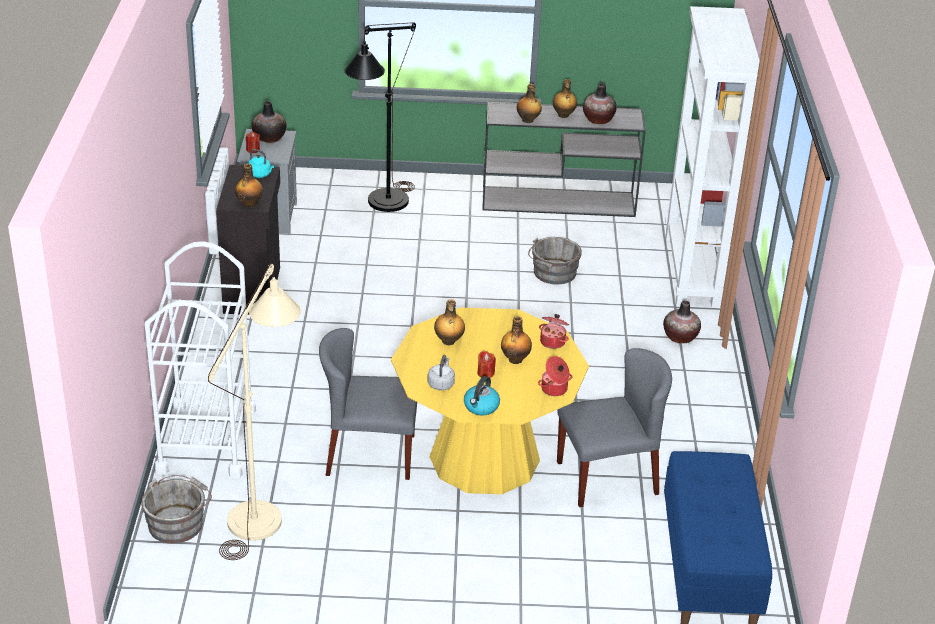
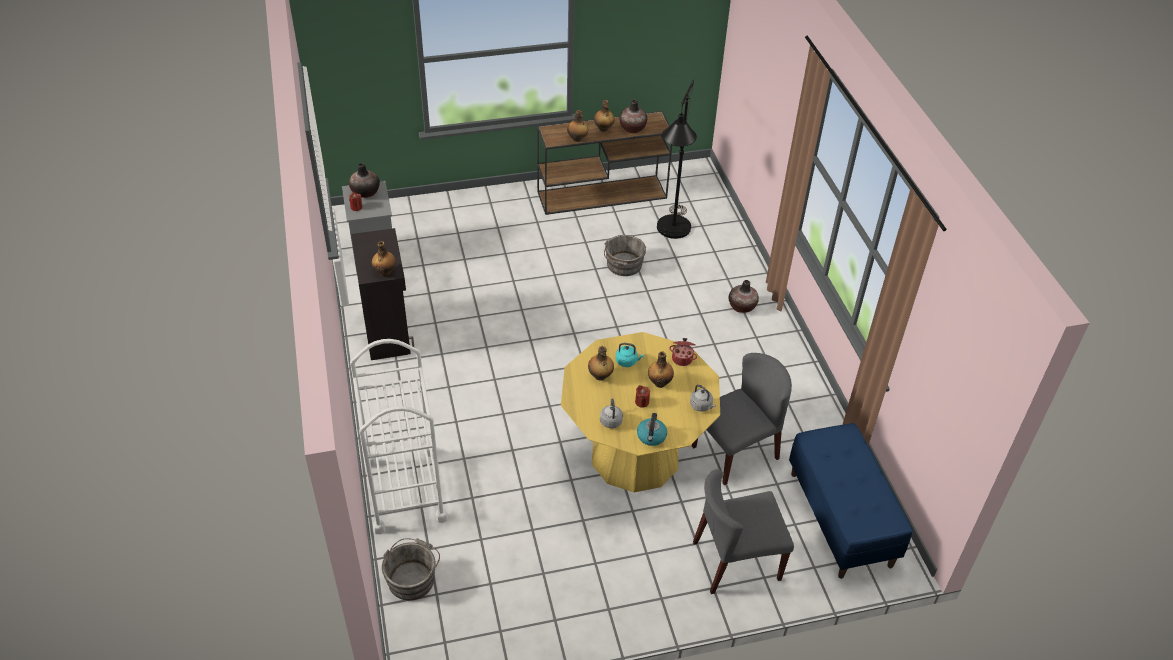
camera: 15 degrees left, 10 degrees up
beige floor lamp [208,263,301,560] -> none
turquoise kettle [248,149,274,178] -> turquoise kettle moved to [616,343,644,367]
grey chair [319,328,417,480] -> grey chair moved to [693,469,794,594]
black floor lamp [344,22,416,212] -> black floor lamp moved to [657,80,697,239]
grey console table [483,102,646,217] -> brown console table [537,111,672,215]
cooking pot [538,356,572,396] -> grey kettle [690,384,716,412]
white bookcase [665,6,760,308] -> none

